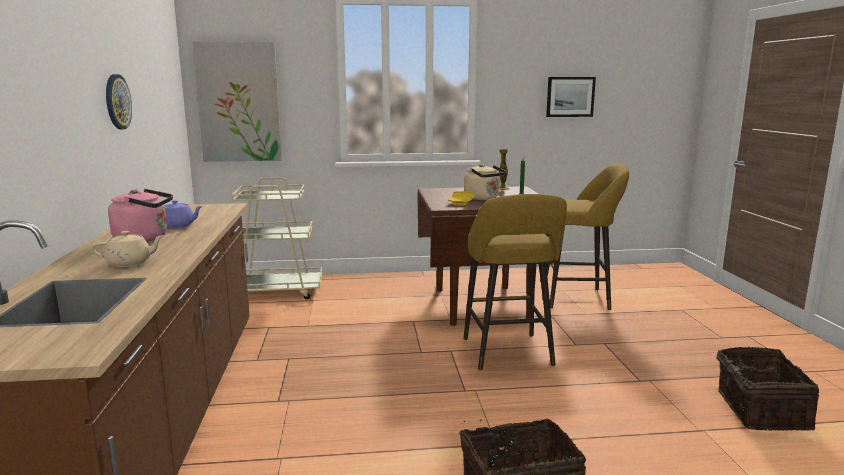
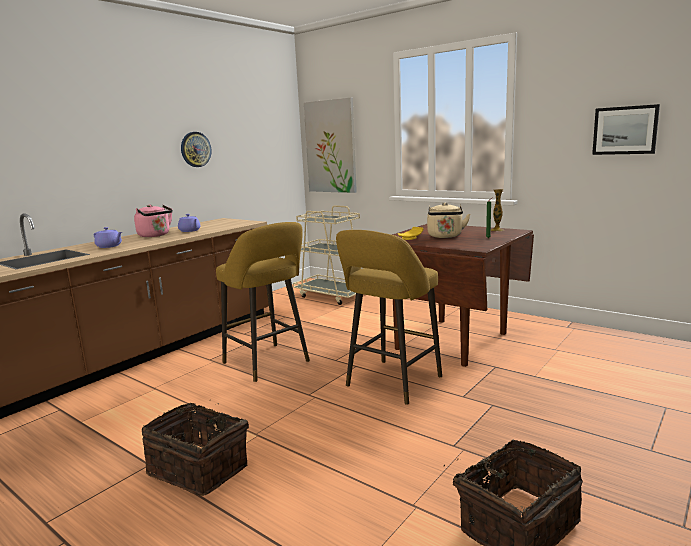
camera: 45 degrees right, 0 degrees up
beige teapot [91,231,165,267] -> purple teapot [93,227,122,248]
yellow stool [546,164,629,310] -> yellow stool moved to [216,222,310,382]

